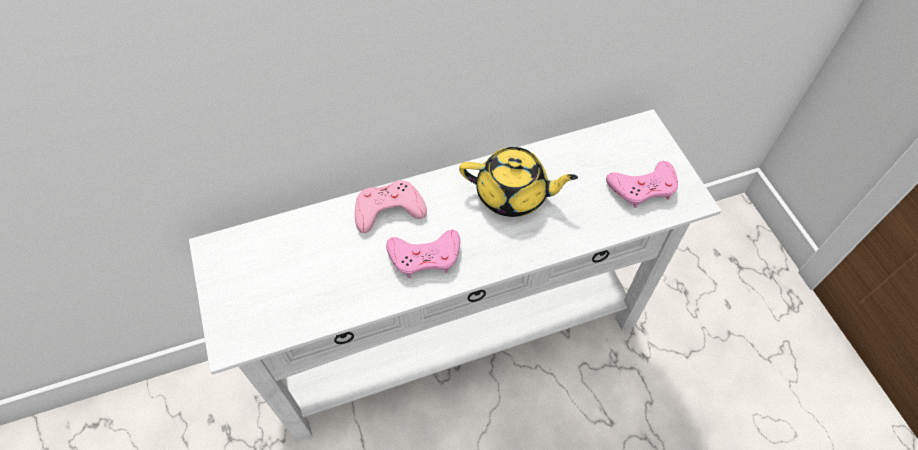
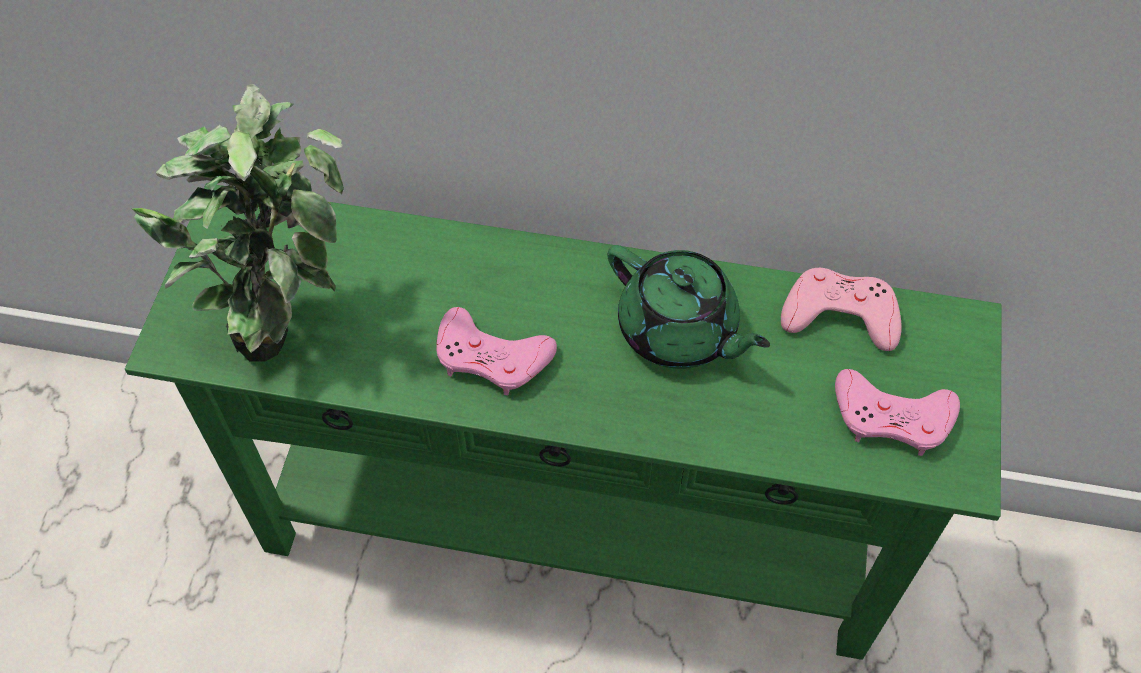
camera: 30 degrees right, 0 degrees up
white console table [189,109,722,442] -> green console table [125,183,1002,660]
pink game controller [355,181,427,233] -> pink game controller moved to [781,268,902,351]
yellow teapot [459,147,578,217] -> green teapot [607,245,770,369]
none -> potted plant [132,84,344,362]

